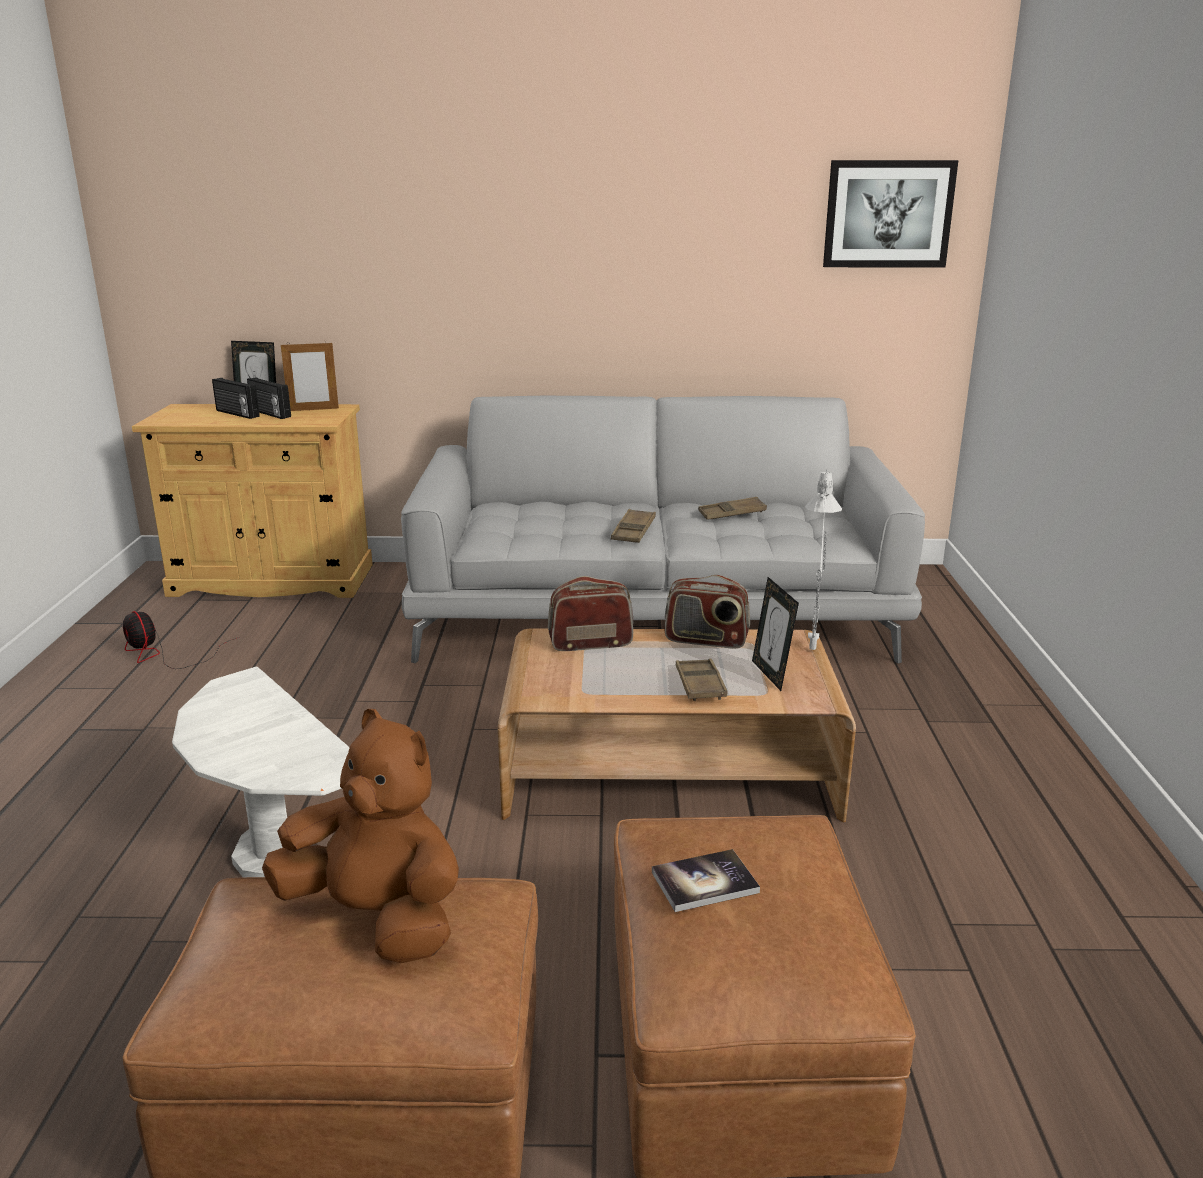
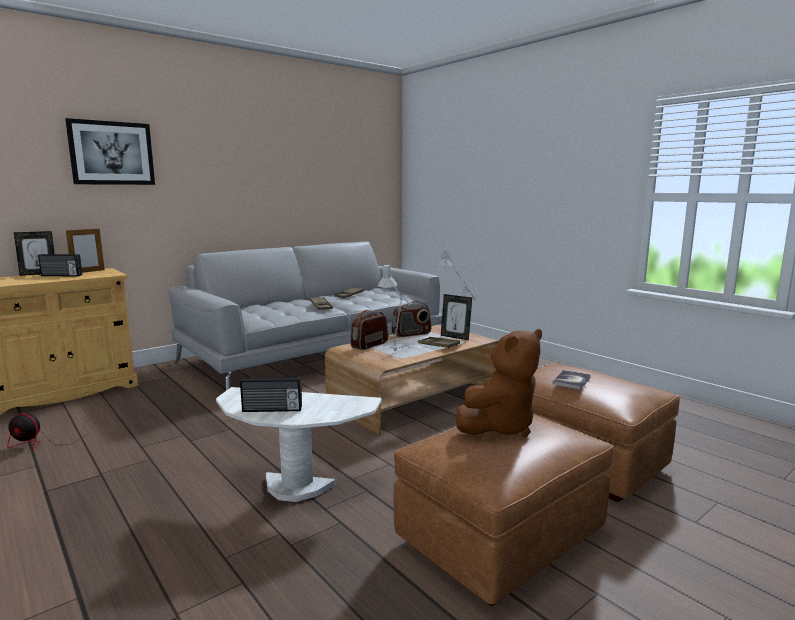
camera: 40 degrees left, 10 degrees down
radio [212,378,260,419] -> radio moved to [240,377,302,412]
brown plush toy [262,709,459,963] -> brown plush toy turned 150 degrees clockwise [456,329,542,437]
picture [823,160,958,267] -> picture moved to [65,118,155,185]
none -> grey table lamp [378,264,409,351]

